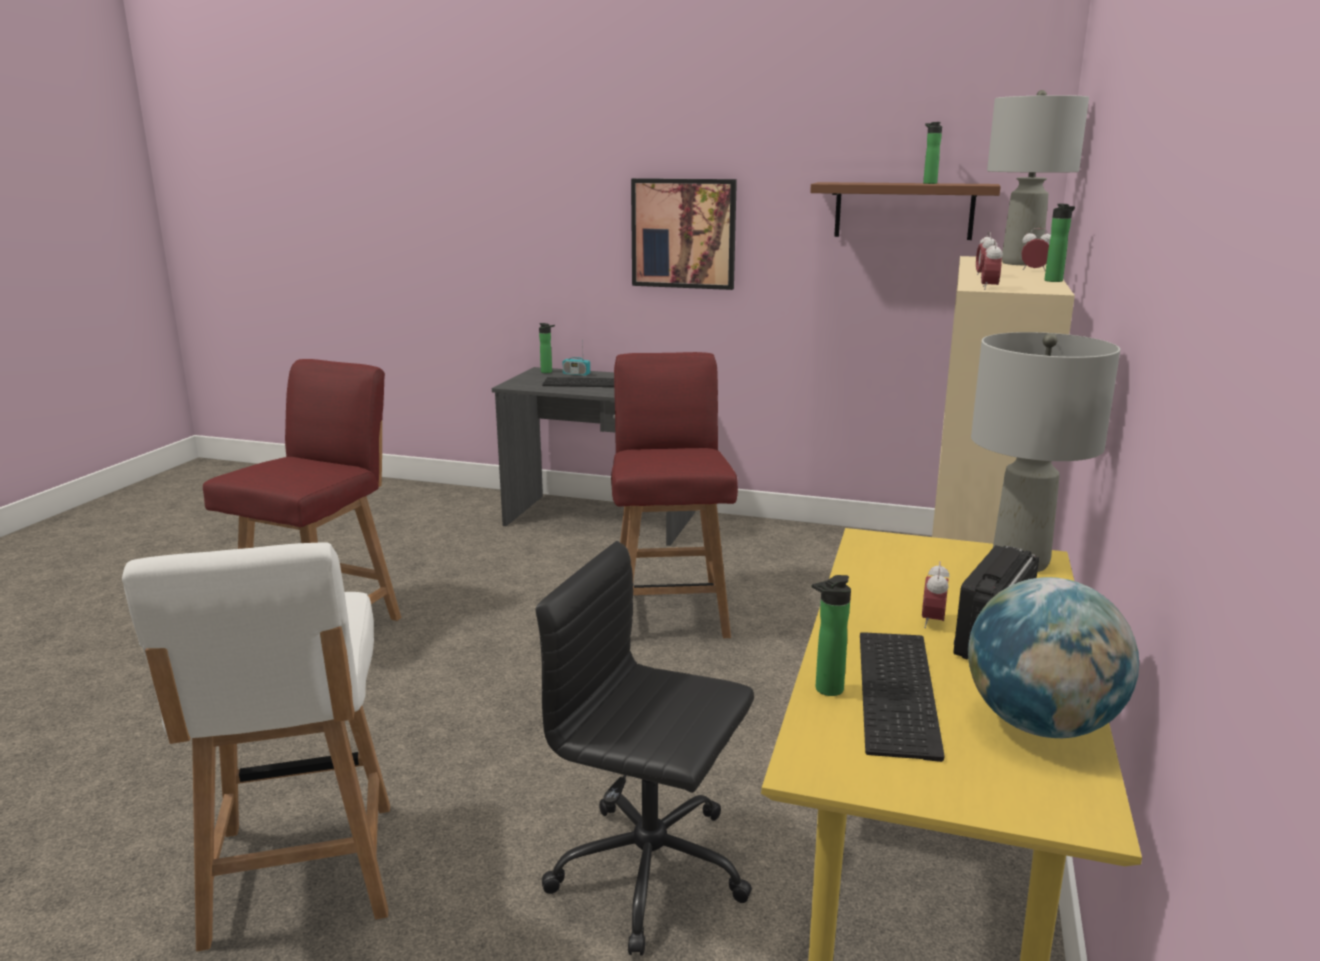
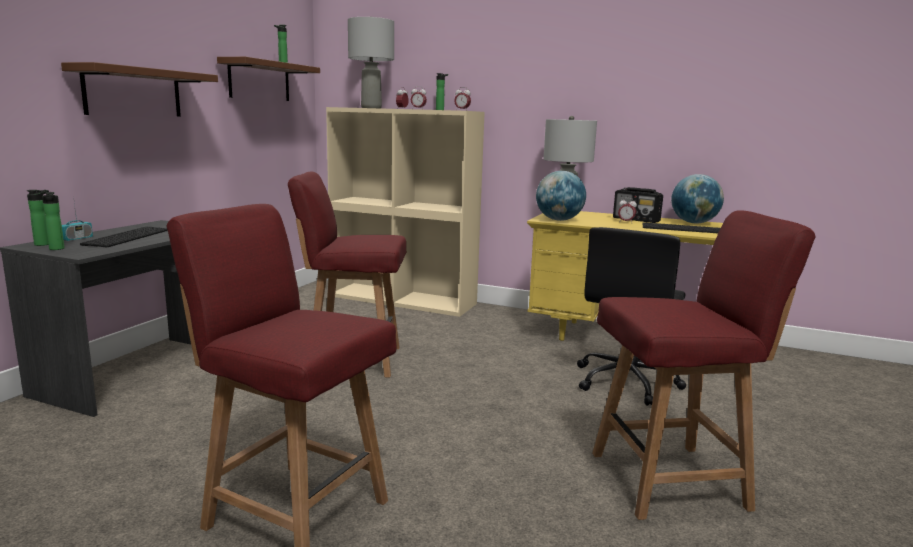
camera: 85 degrees left, 5 degrees down
white chair [122,542,390,951] -> red chair [592,210,816,520]
picture [631,178,737,290] -> brown shelf [61,62,218,117]
bottle [812,575,851,696] -> bottle moved to [42,192,65,250]
none -> globe [536,171,586,221]

